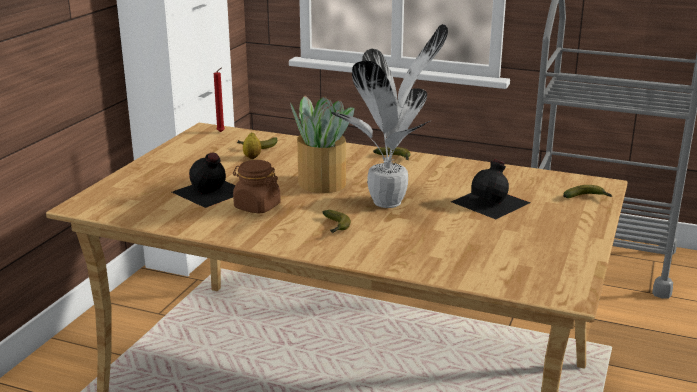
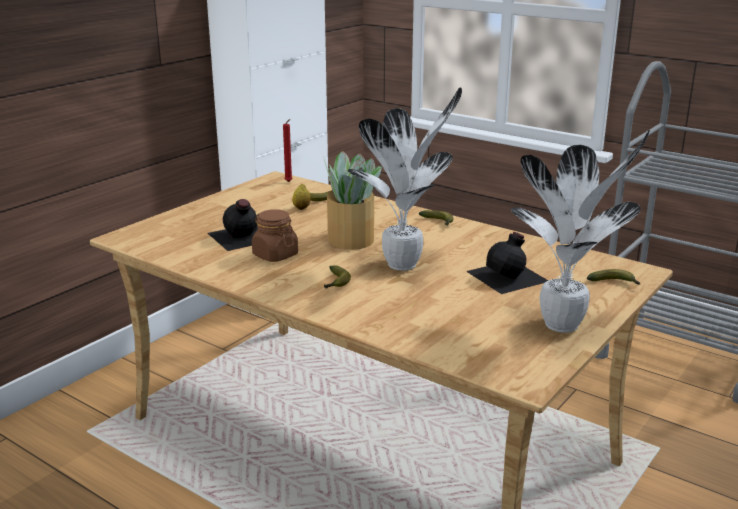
camera: 15 degrees right, 0 degrees up
none -> potted plant [511,130,650,333]

